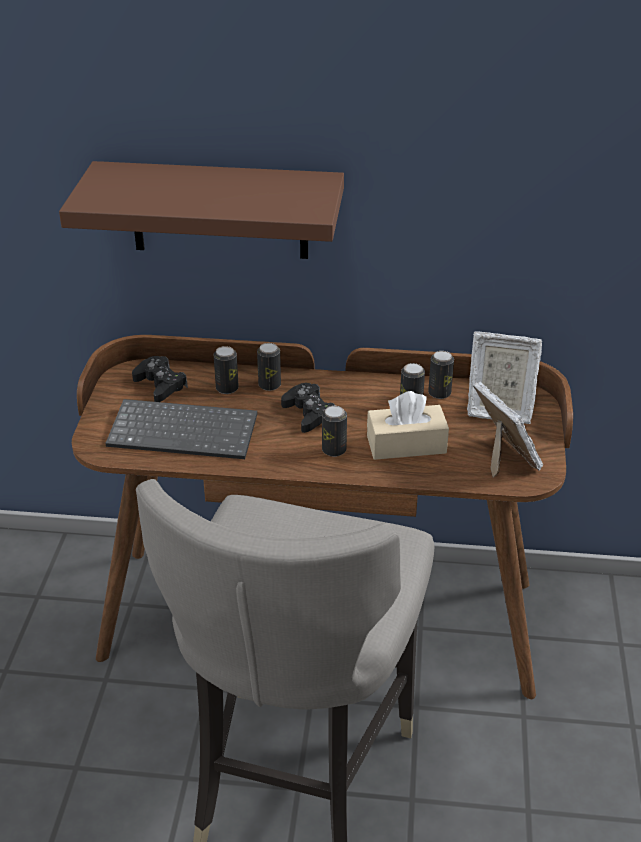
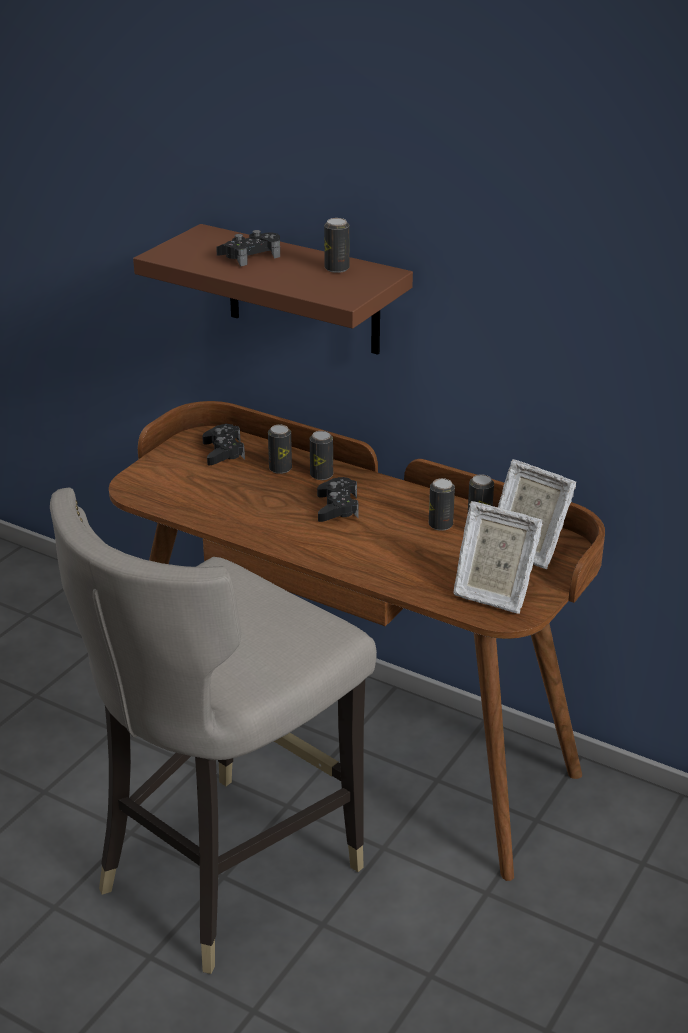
camera: 25 degrees right, 5 degrees down
keyboard [105,399,257,459] -> none
can [322,406,347,457] -> can moved to [324,218,350,273]
beige tissue box [367,391,449,460] -> none
picture frame [473,381,543,478] -> picture frame turned 120 degrees clockwise [454,501,543,614]
none -> black game controller [216,230,280,267]

